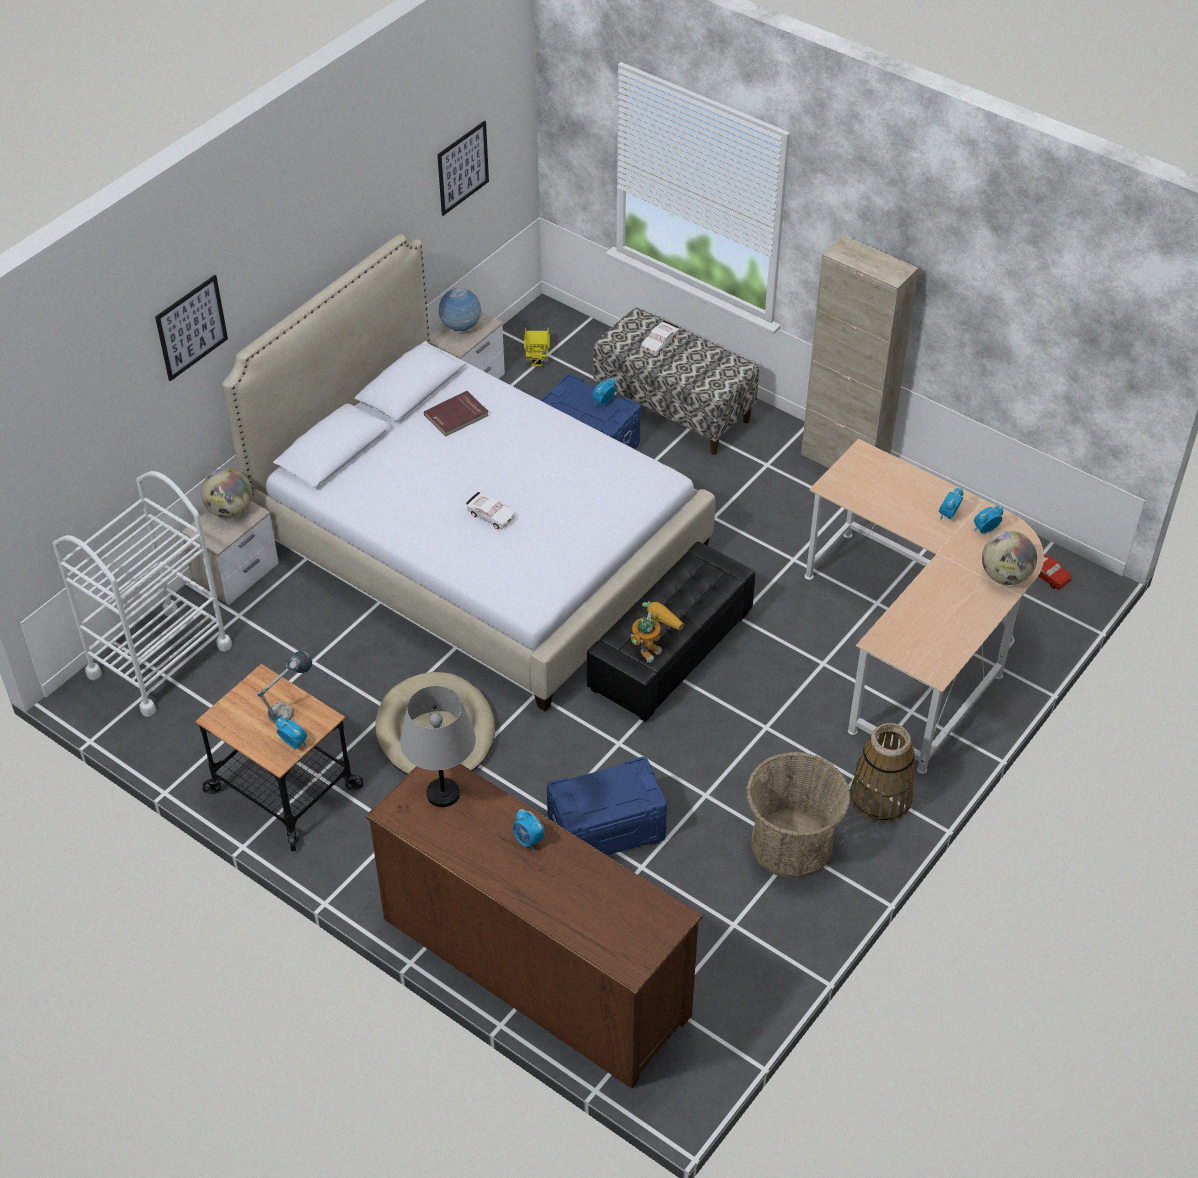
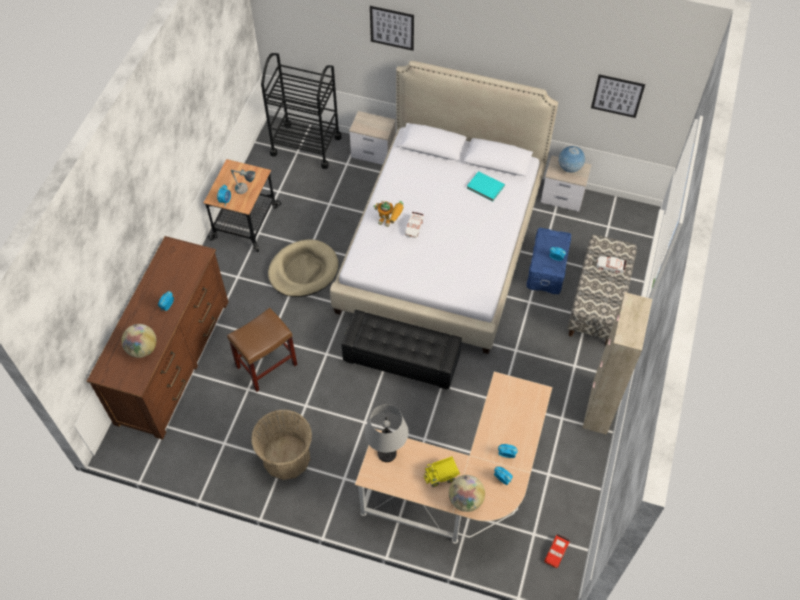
camera: 70 degrees right, 10 degrees up
white cart [53,471,232,717] -> black cart [261,53,341,169]
globe [201,468,253,518] -> globe moved to [121,324,157,358]
grey table lamp [400,686,476,807] -> grey table lamp moved to [365,404,409,462]
red book [424,391,489,436] -> turquoise book [467,171,505,201]
toy truck [524,328,550,367] -> toy truck moved to [424,456,460,487]
blue storage box [547,757,667,855] -> brown stool [227,308,297,392]
toy robot [630,601,684,663] -> toy robot moved to [373,200,404,227]
basket [850,723,915,823] -> none

